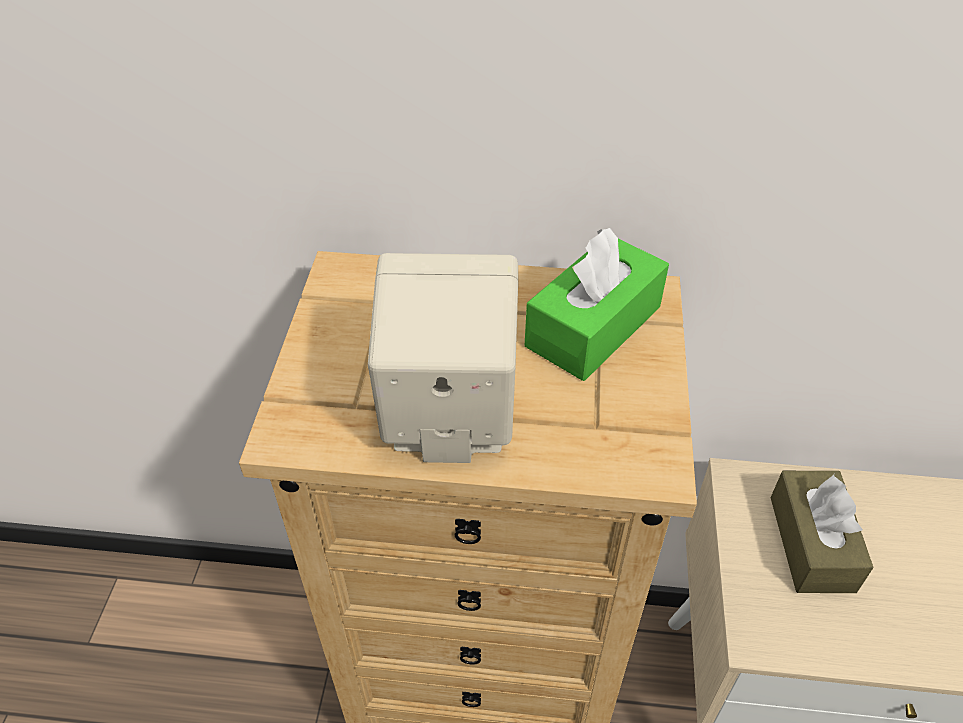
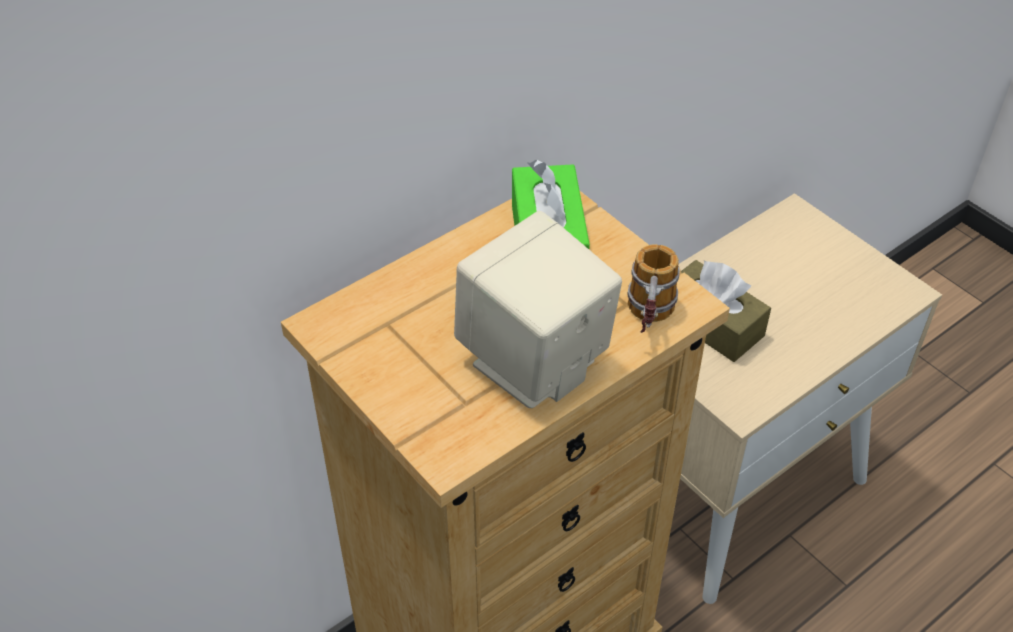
camera: 45 degrees left, 0 degrees up
none -> mug [627,244,680,333]

